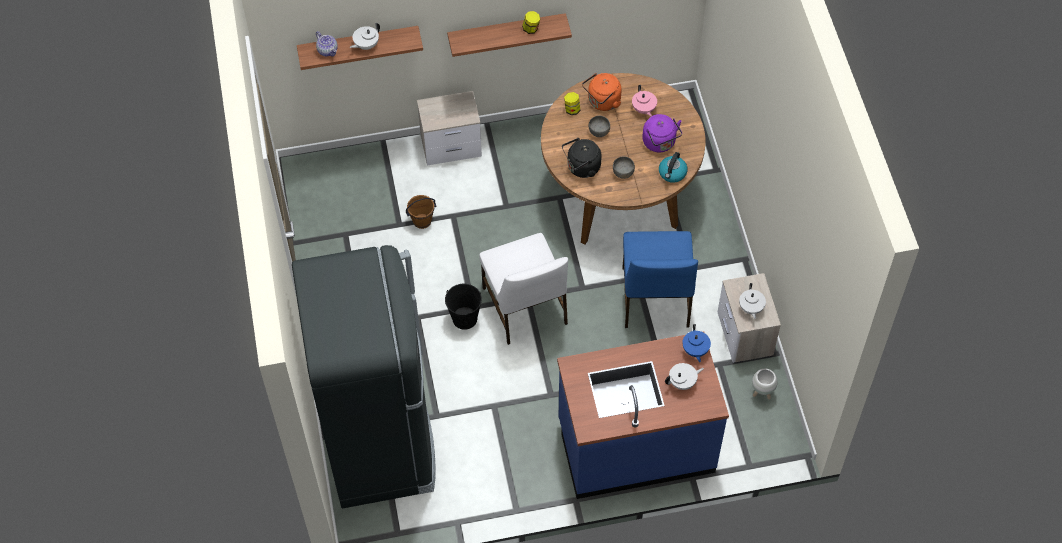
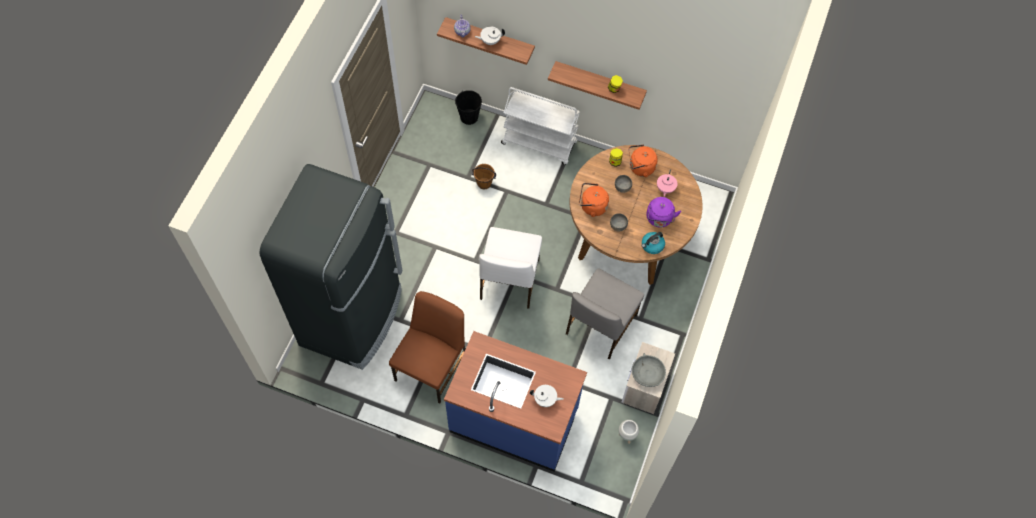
camera: 30 degrees right, 5 degrees up
nightstand [417,91,482,166] -> white cart [501,87,580,165]
black bucket [445,284,482,330] -> black bucket moved to [455,90,482,125]
black kettle [562,138,602,178] -> orange kettle [579,183,609,217]
blue chair [622,231,698,328] -> grey chair [566,268,644,360]
blue teapot [682,324,711,362] -> none
white teapot [739,283,766,319] -> grey bowl [632,353,666,387]
none -> brown chair [389,291,466,403]

